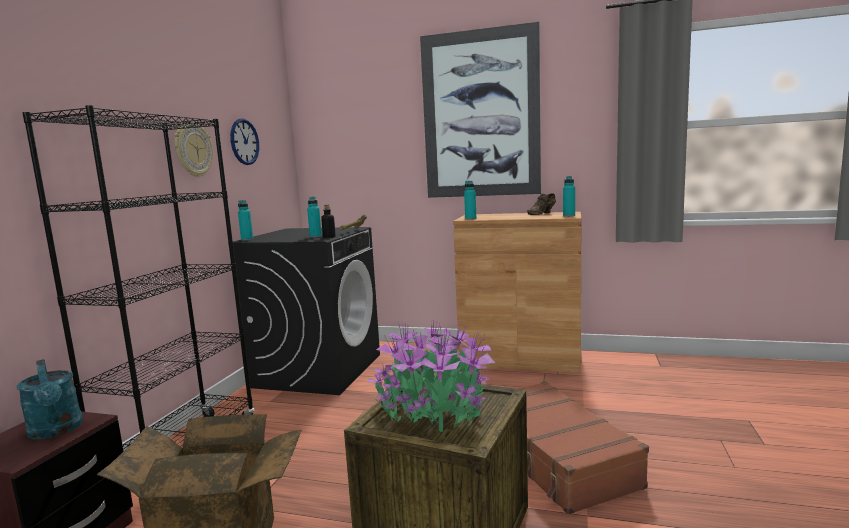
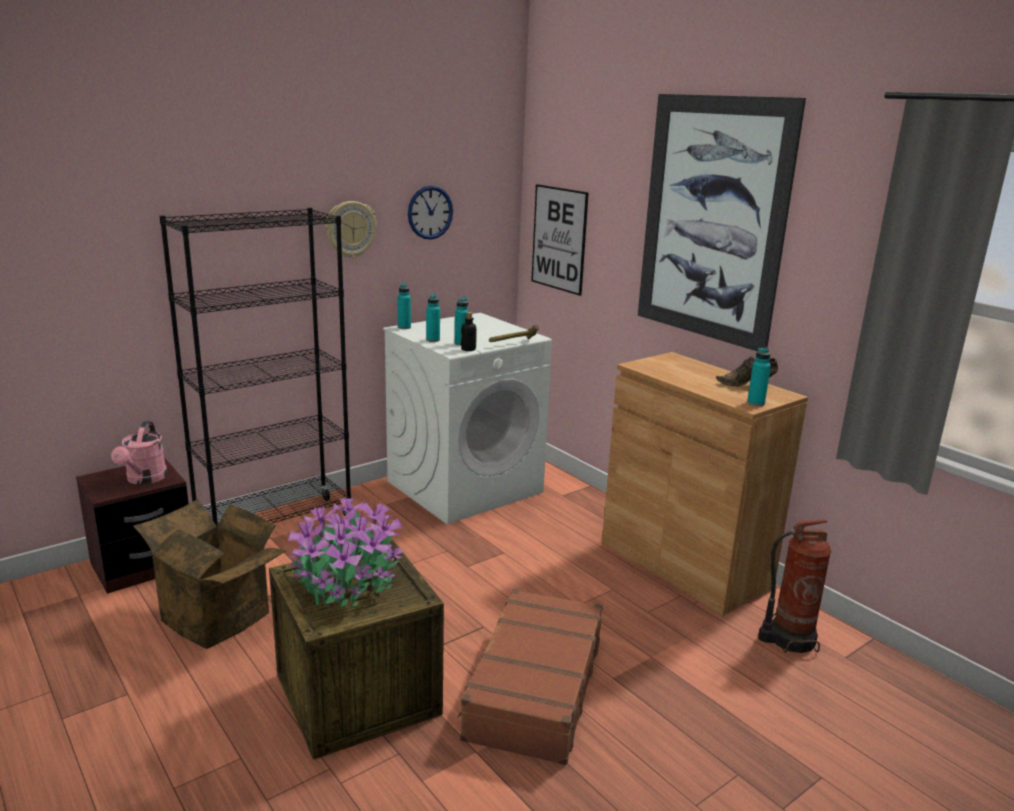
camera: 35 degrees right, 10 degrees up
turquoise watering can [17,359,83,439] -> pink watering can [111,421,167,485]
black washing machine [228,227,380,395] -> white washing machine [383,313,552,524]
turquoise bottle [464,181,476,220] -> turquoise bottle moved to [426,294,440,342]
none -> picture [531,184,589,296]
none -> fire extinguisher [758,519,831,653]

